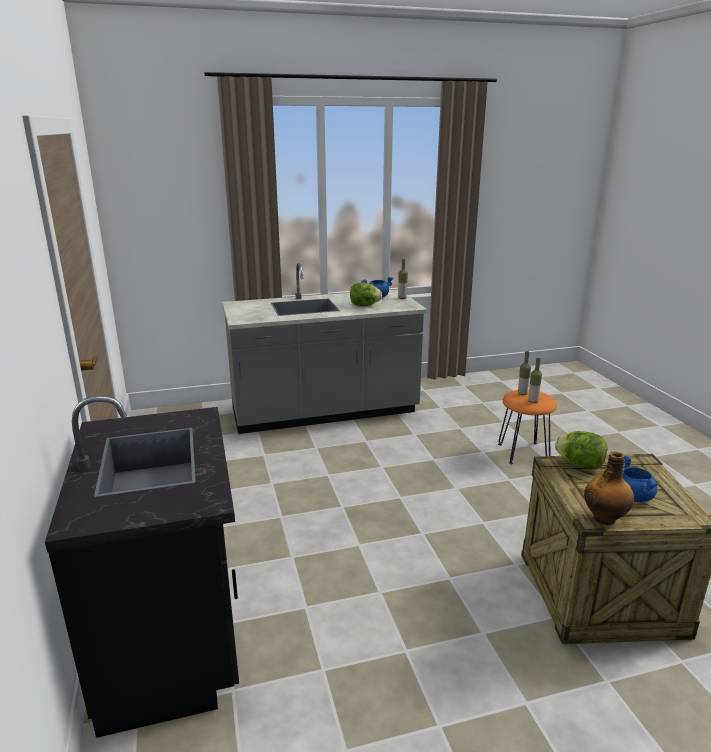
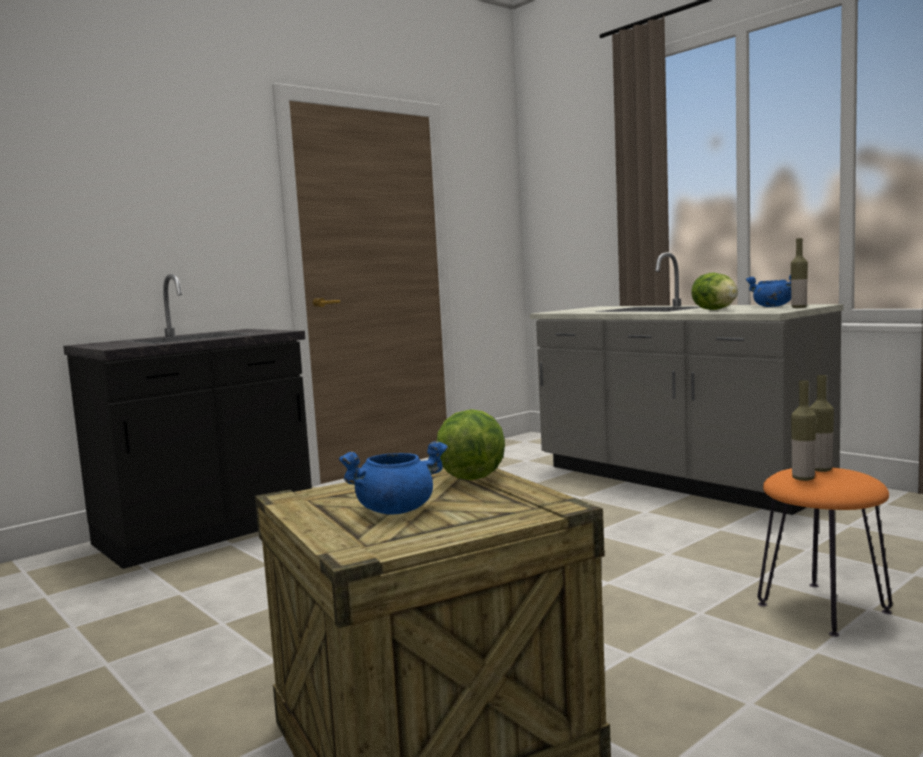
camera: 65 degrees right, 15 degrees down
bottle [584,451,634,525] -> none

